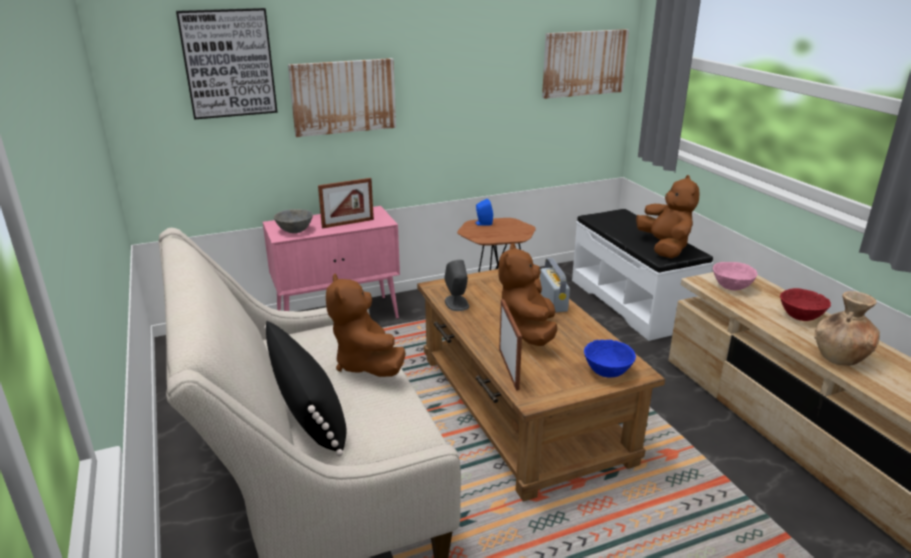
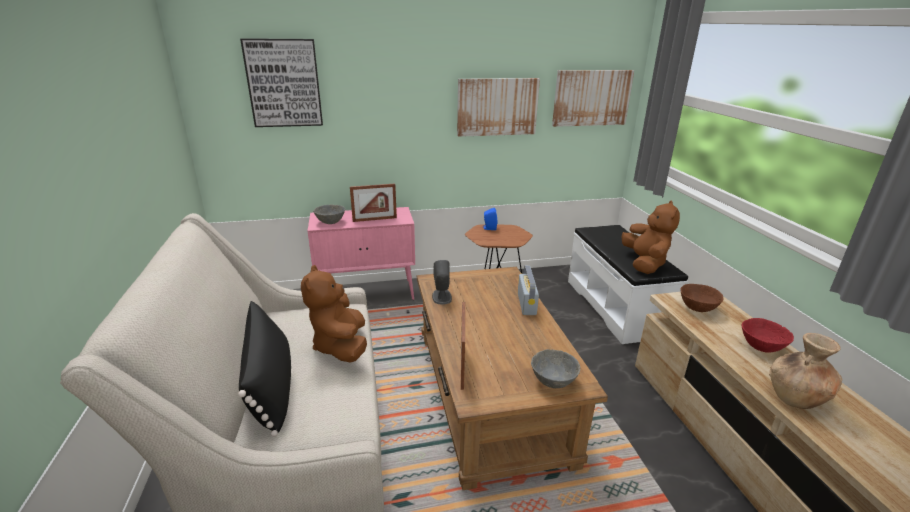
camera: 10 degrees right, 0 degrees up
picture [288,58,396,137] -> picture moved to [457,78,540,137]
brown plush toy [498,243,557,346] -> none
blue bowl [584,340,636,378] -> grey bowl [531,349,580,388]
pink bowl [713,262,758,290] -> brown bowl [680,284,724,312]

